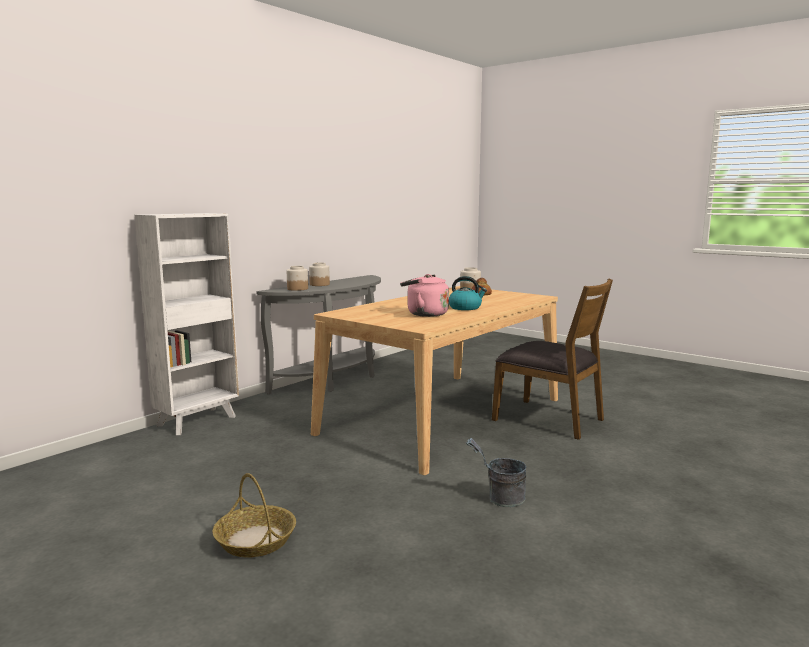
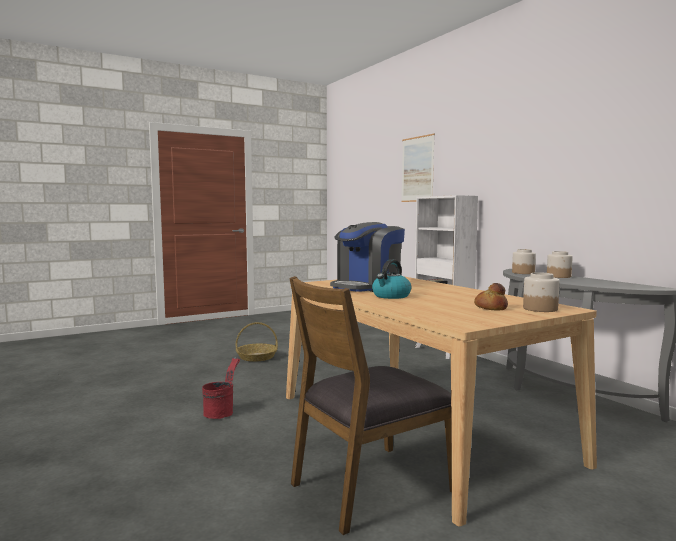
camera: 110 degrees right, 5 degrees down
pink kettle [400,274,449,317] -> coffee machine [330,222,405,292]
grey bucket [466,438,526,507] -> red bucket [202,358,240,419]
none -> picture [401,134,435,202]

